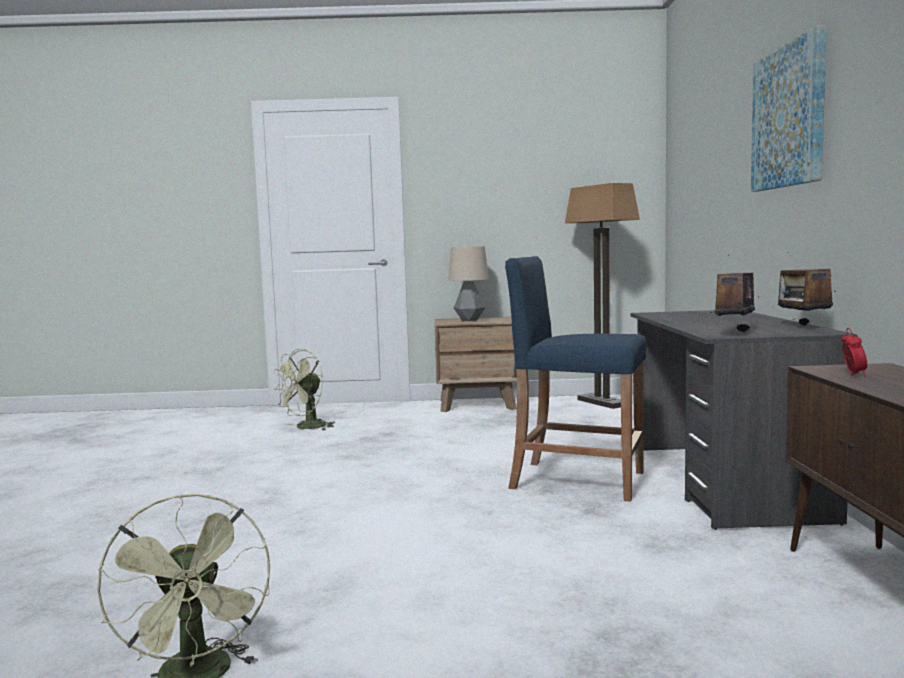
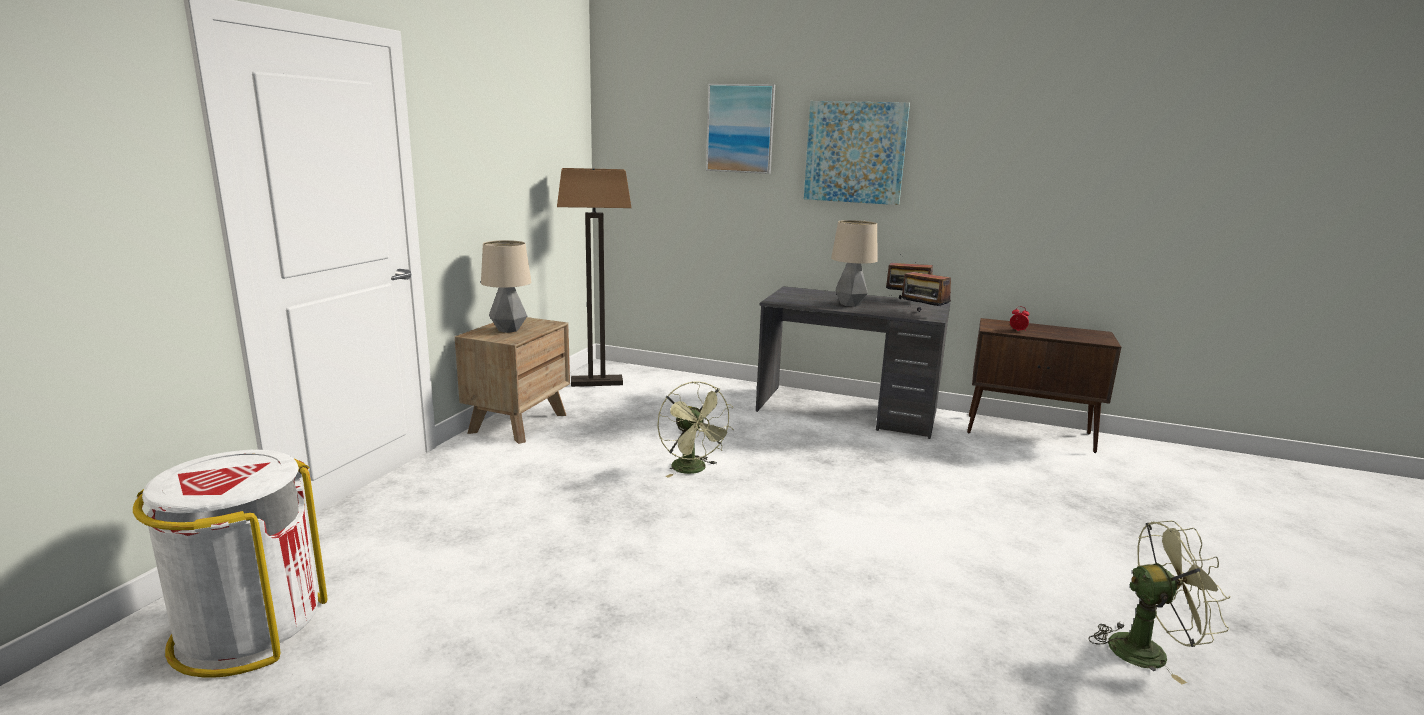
camera: 70 degrees left, 10 degrees up
green fan [272,349,336,430] -> green fan moved to [657,381,734,478]
blue stool [505,256,646,502] -> none
none -> white trash can [133,450,327,678]
none -> picture [706,84,775,174]
none -> table lamp [831,220,878,307]

